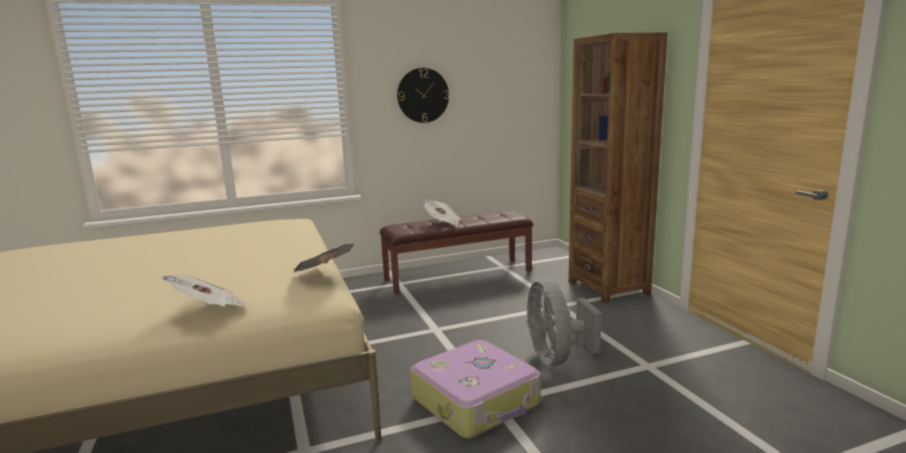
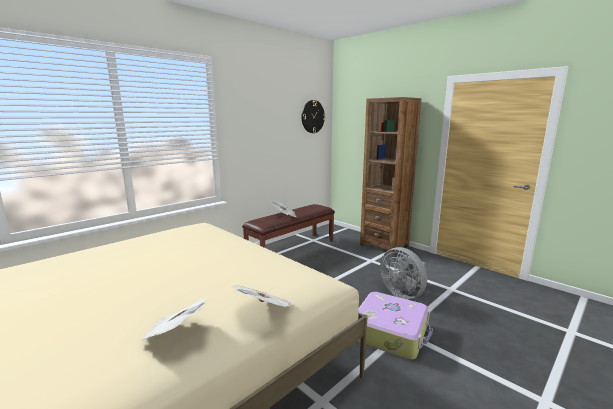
camera: 25 degrees left, 0 degrees up
newspaper [293,244,354,272] -> newspaper moved to [139,297,208,341]
wall clock [397,68,449,123] -> wall clock moved to [301,100,325,133]

